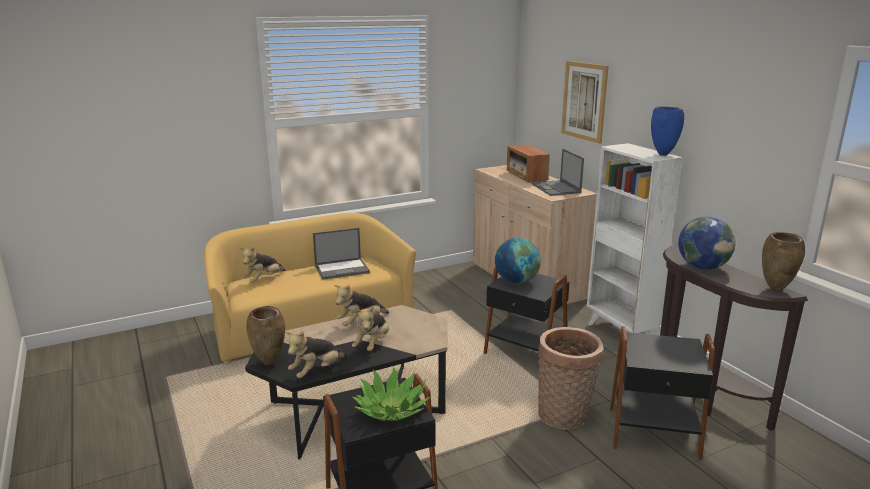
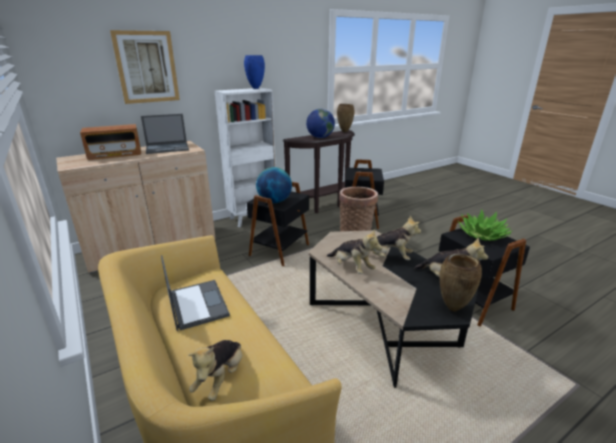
camera: 95 degrees left, 5 degrees up
plush toy [240,247,286,283] -> plush toy turned 75 degrees clockwise [188,340,242,401]

